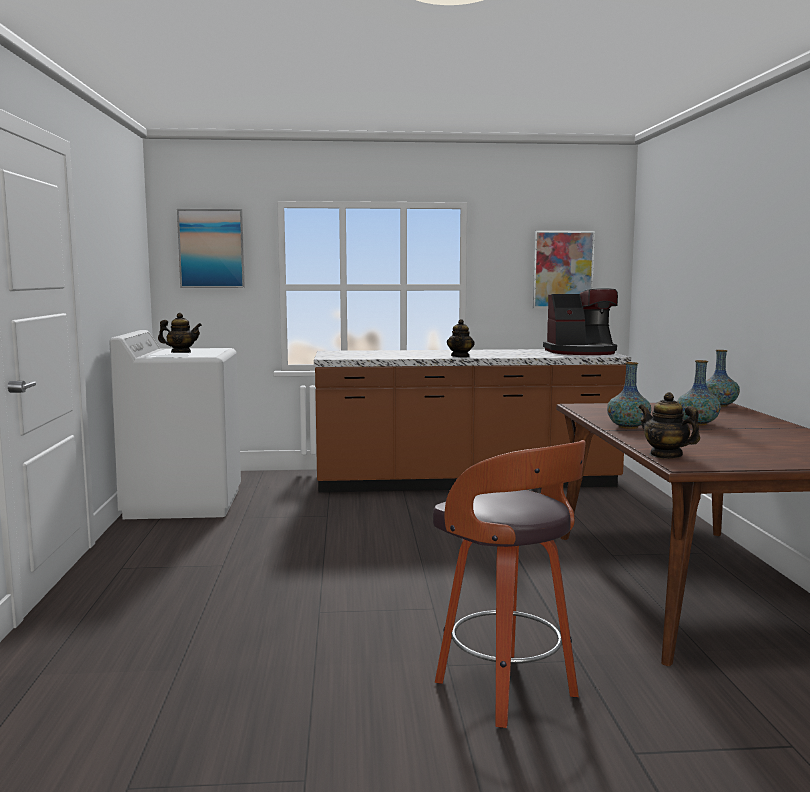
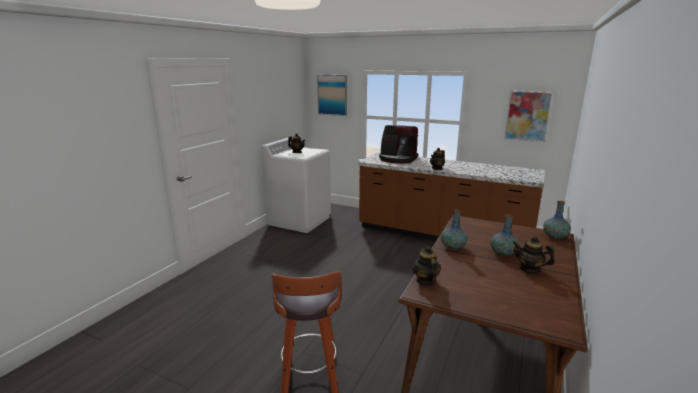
camera: 30 degrees right, 10 degrees up
coffee machine [543,288,618,355] -> coffee machine moved to [379,125,418,164]
none -> teapot [512,236,555,274]

